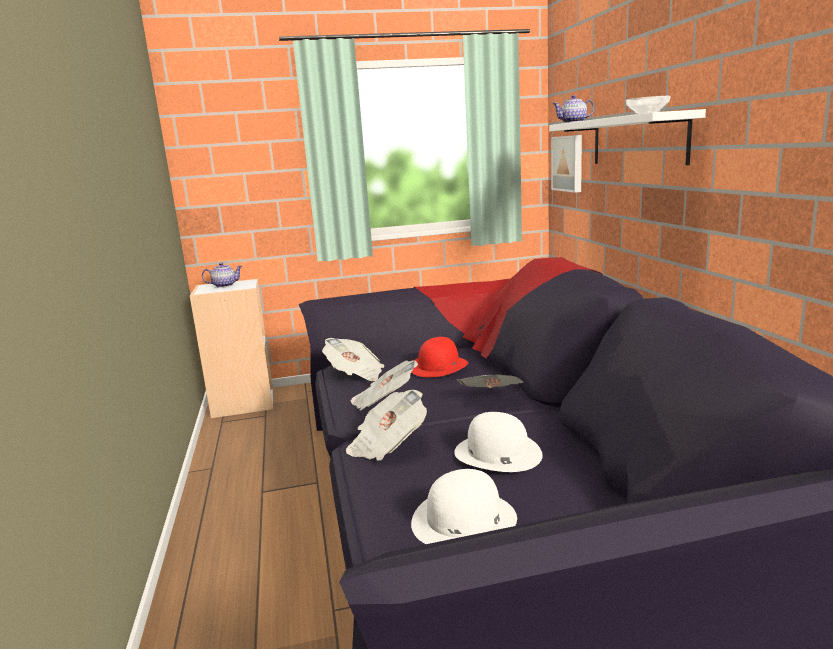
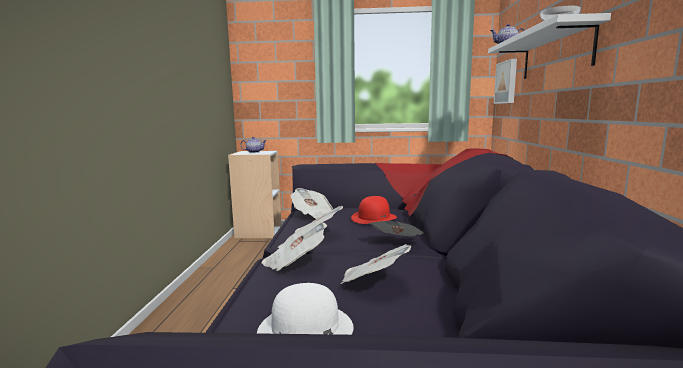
camera: 15 degrees right, 5 degrees down
white hat [454,412,543,472] -> newspaper [340,244,411,284]

